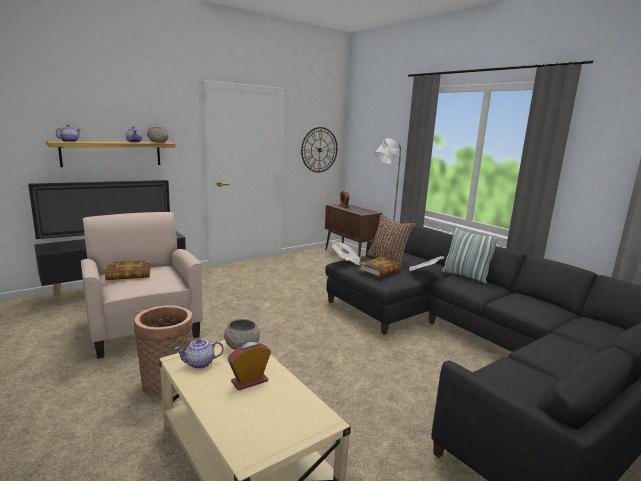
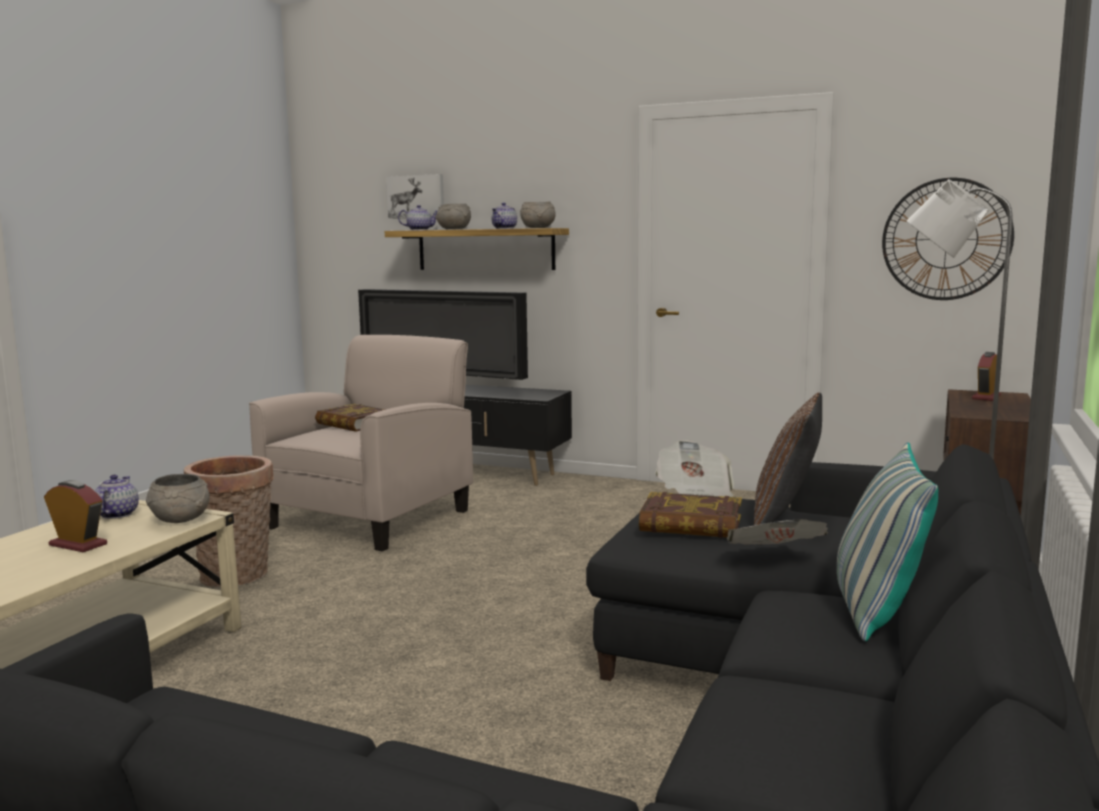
camera: 60 degrees right, 5 degrees down
teapot [175,338,224,369] -> teapot turned 45 degrees clockwise [94,475,139,519]
none -> picture [386,174,444,219]
none -> grey bowl [435,204,471,230]

